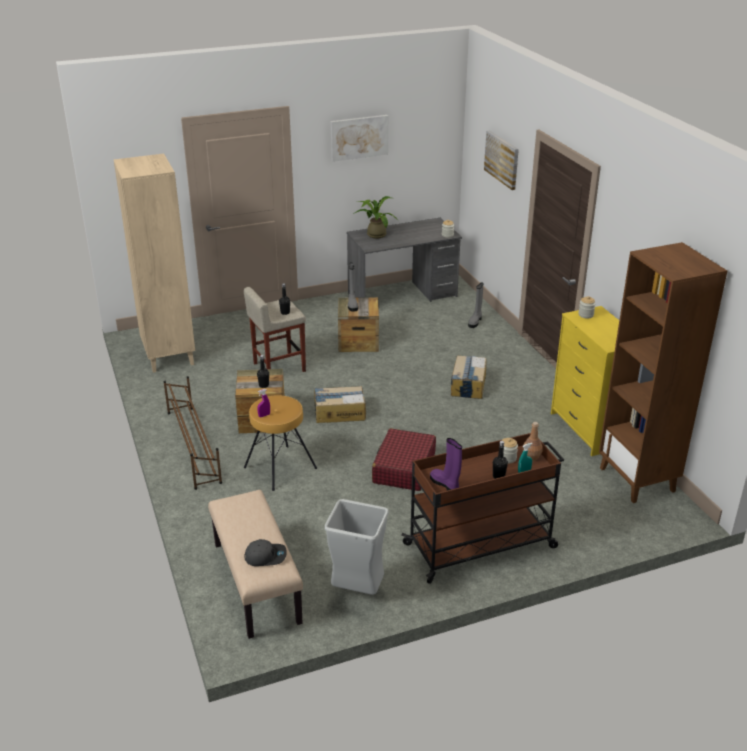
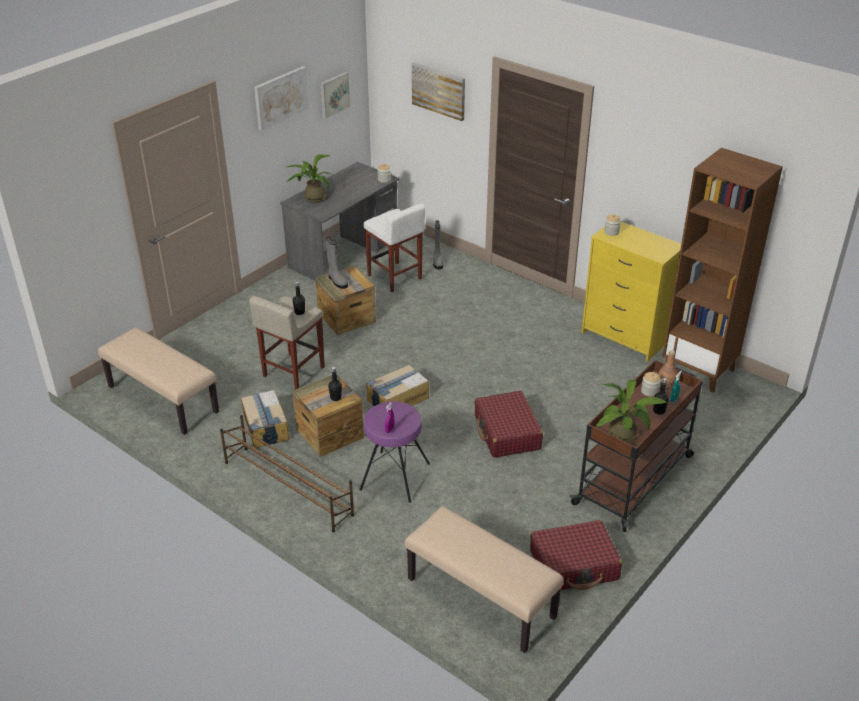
camera: 30 degrees left, 5 degrees up
beige bookcase [114,154,195,373] -> beige bench [98,327,219,435]
brown stool [244,395,317,491] -> purple stool [359,401,430,503]
grey cap [244,539,287,566] -> none
grey trash can [325,499,389,595] -> red suitcase [530,520,622,590]
purple boot [430,438,462,490] -> potted plant [596,380,667,443]
cardboard box [451,356,487,399] -> cardboard box moved to [241,390,290,448]
none -> picture [320,72,350,119]
none -> white stool [363,203,425,292]

